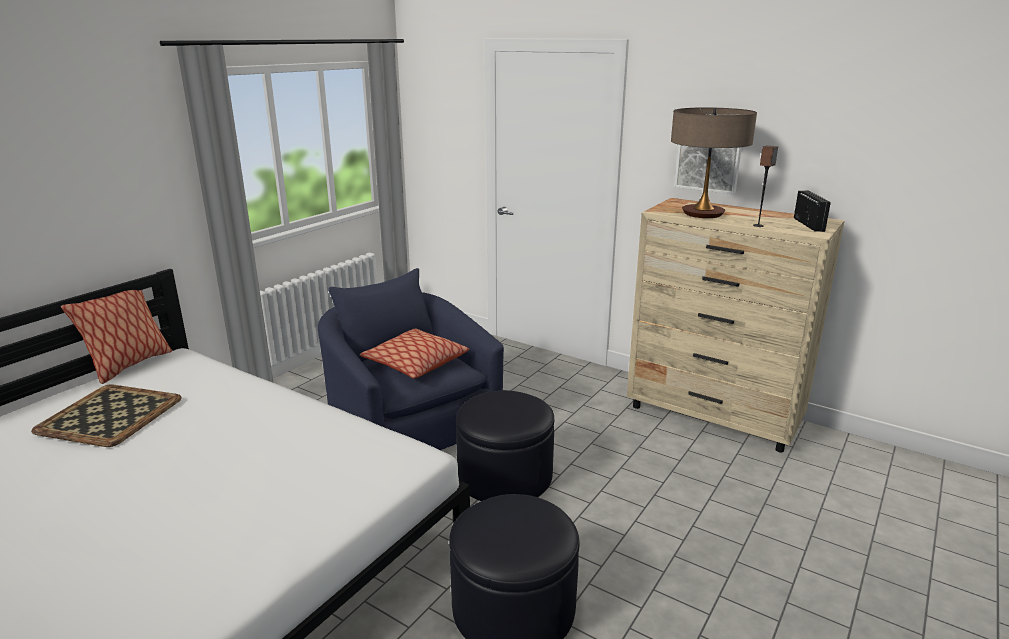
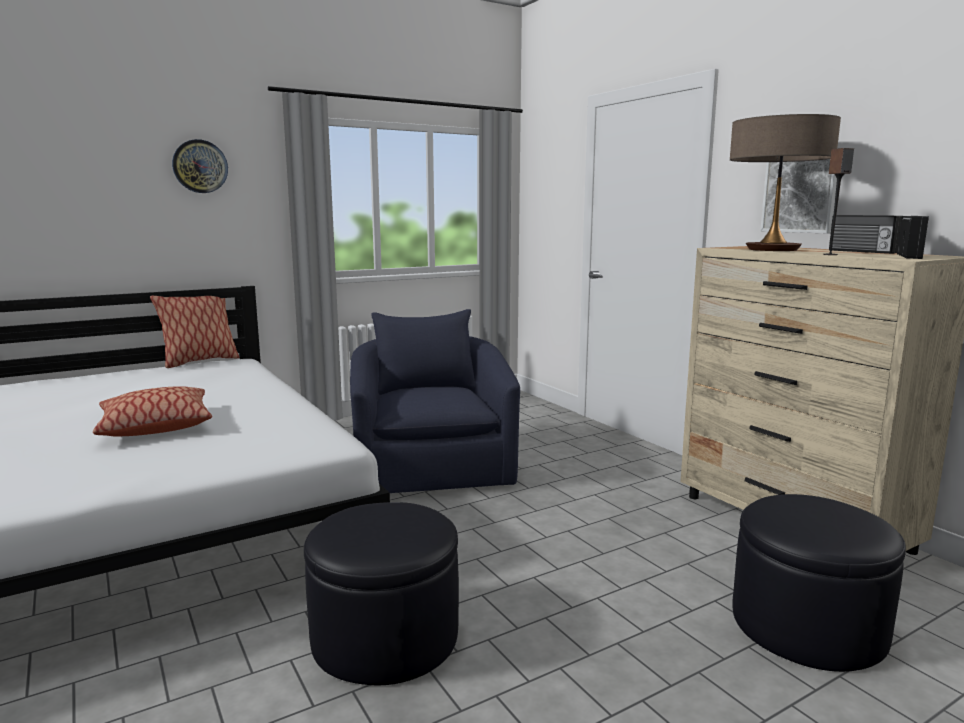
camera: 25 degrees right, 10 degrees down
tray [31,384,182,447] -> none
pillow [360,329,469,379] -> pillow moved to [93,386,212,437]
black ottoman [456,390,554,501] -> black ottoman moved to [732,494,906,672]
none -> wall clock [172,139,228,193]
none -> radio [829,215,902,254]

